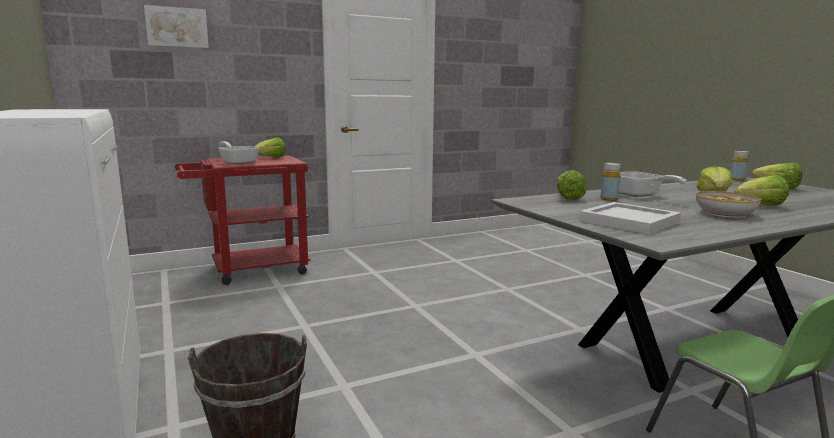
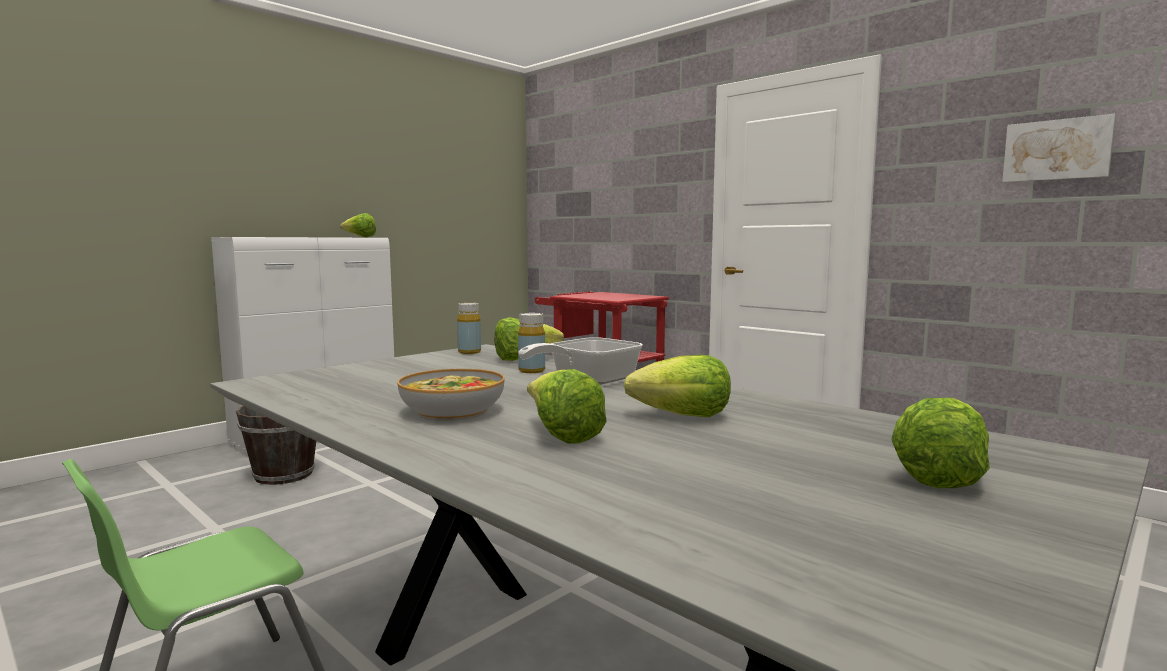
camera: 70 degrees right, 5 degrees down
picture [144,5,209,48] -> picture moved to [1002,114,1116,183]
frying pan [219,141,259,165] -> none
lettuce [254,137,286,158] -> lettuce moved to [340,213,376,237]
white tray [579,202,681,234] -> none
yellow bottle [731,151,748,181] -> yellow bottle moved to [457,303,481,354]

